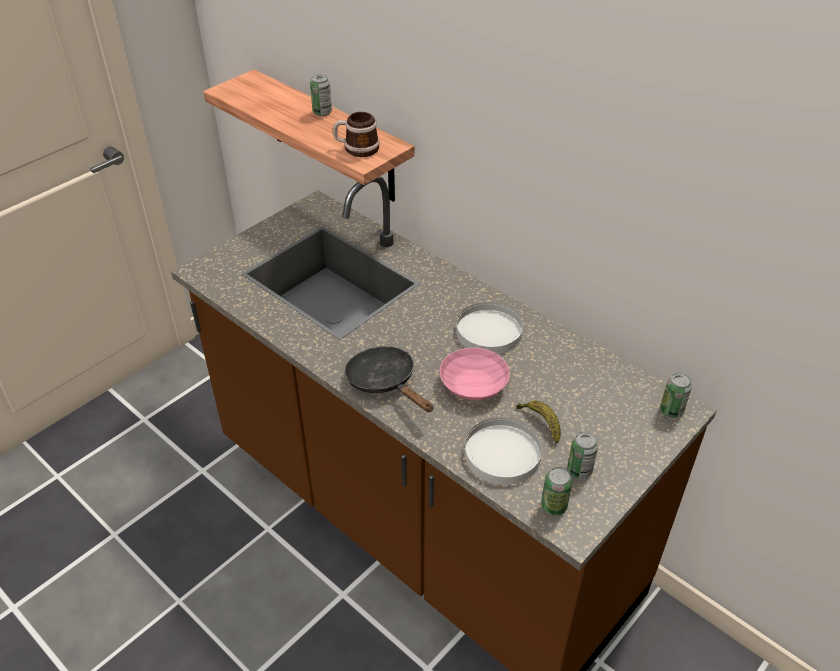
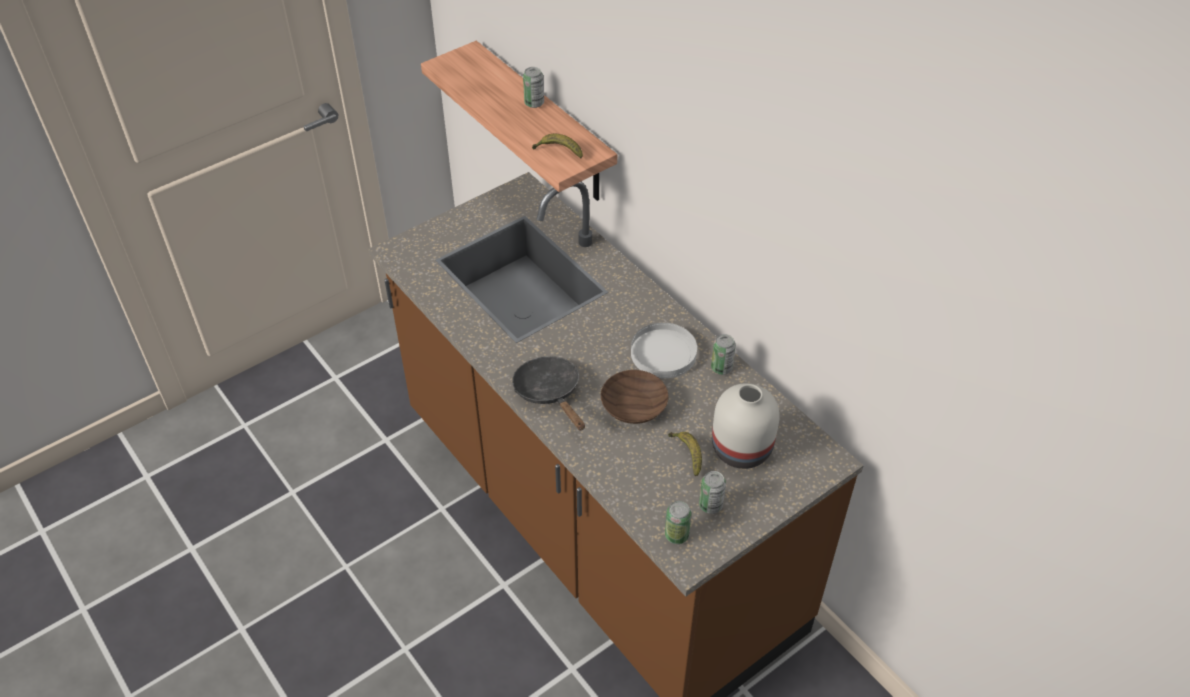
camera: 10 degrees right, 5 degrees up
mug [333,112,380,157] -> banana [532,134,583,158]
pink bowl [440,348,510,400] -> brown bowl [601,370,669,424]
white plate [465,418,542,485] -> none
can [660,373,692,418] -> can moved to [711,334,736,375]
none -> white vase [712,383,780,469]

